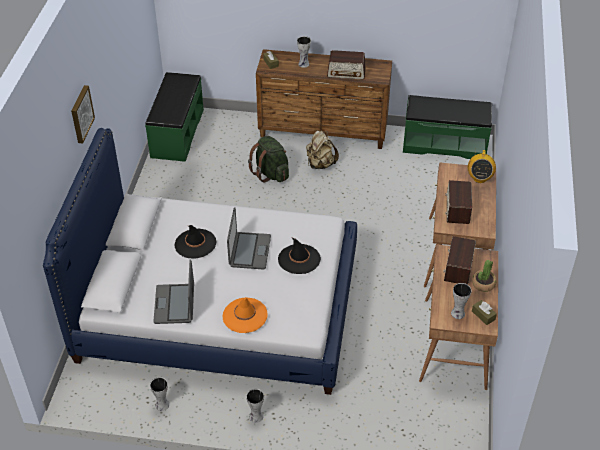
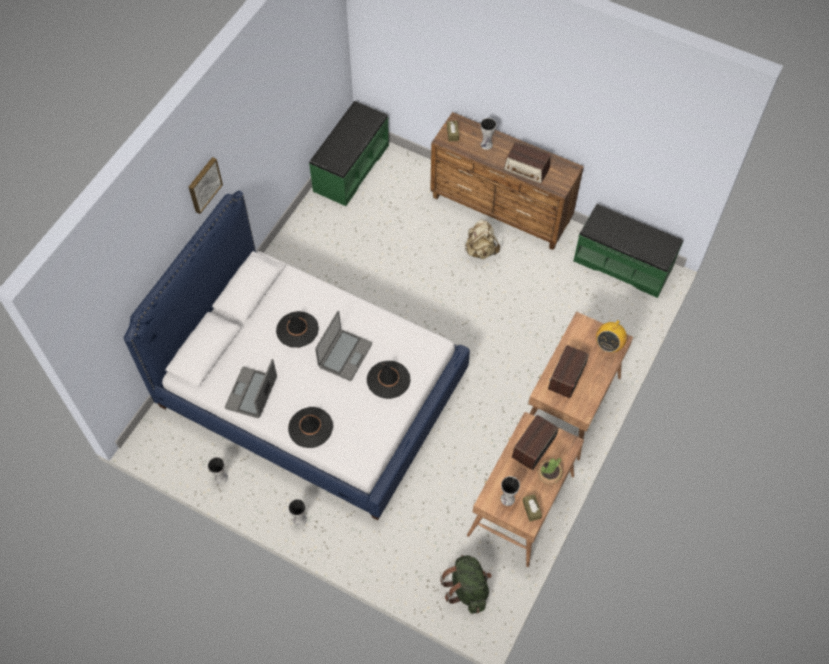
camera: 20 degrees right, 15 degrees up
orange hat [223,297,267,333] -> black hat [288,407,333,448]
green backpack [248,136,289,182] -> green backpack moved to [440,555,492,614]

